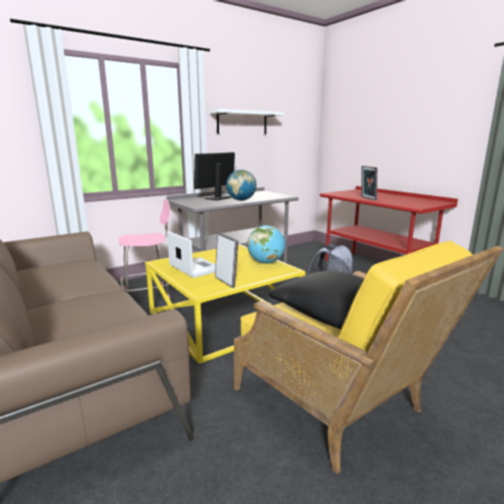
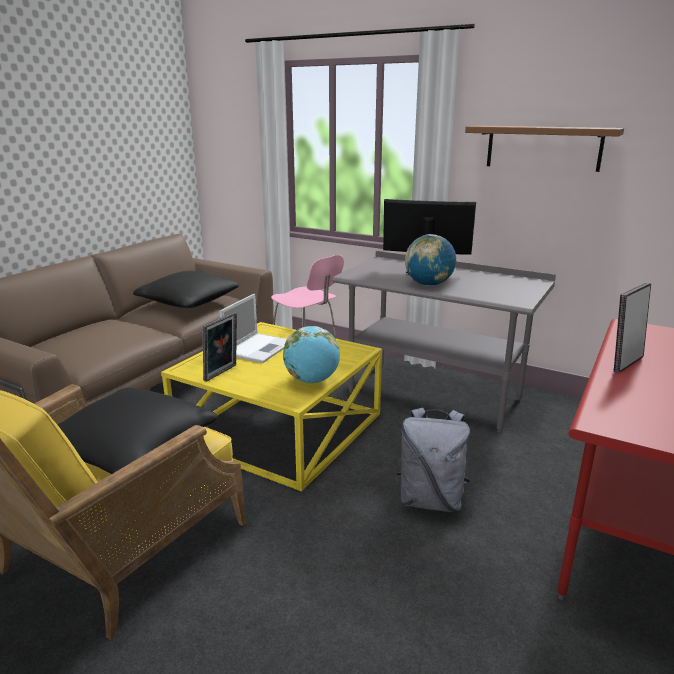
camera: 65 degrees right, 5 degrees up
white shelf [209,109,284,134] -> brown shelf [465,126,624,172]
none -> black pillow [133,271,239,308]

